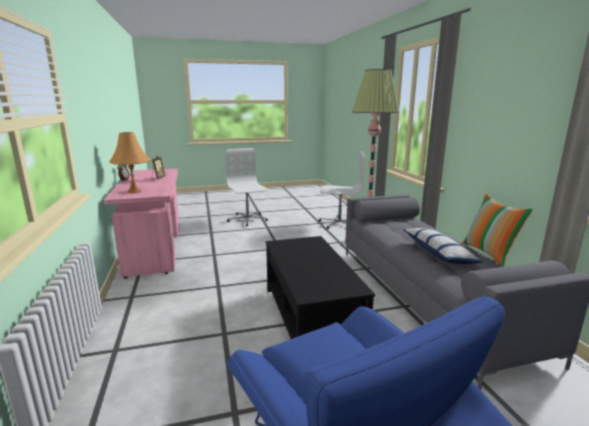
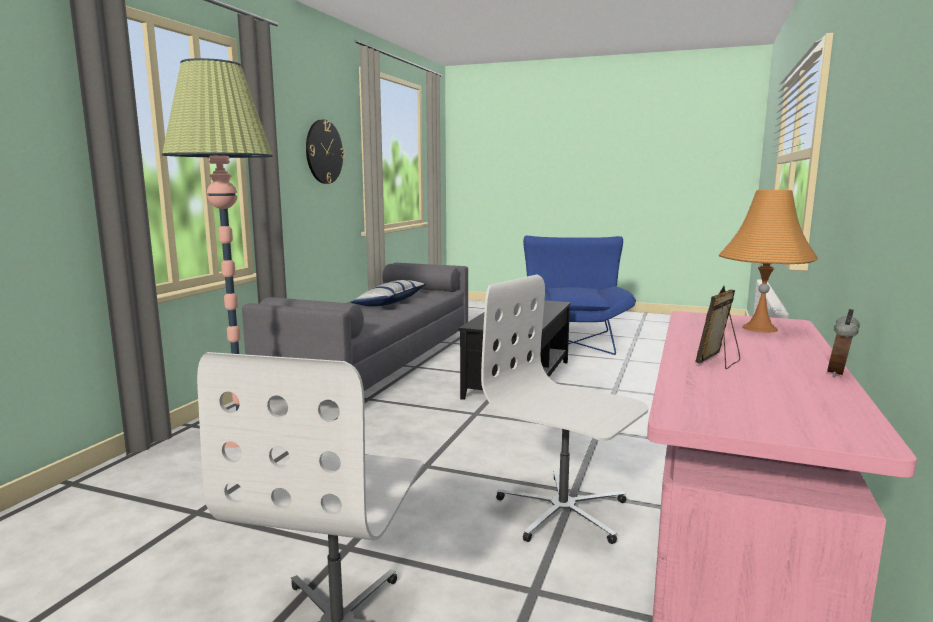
camera: 145 degrees left, 5 degrees down
white office chair [319,151,365,229] -> white office chair moved to [481,275,648,544]
pillow [462,194,533,266] -> none
none -> wall clock [306,120,345,184]

